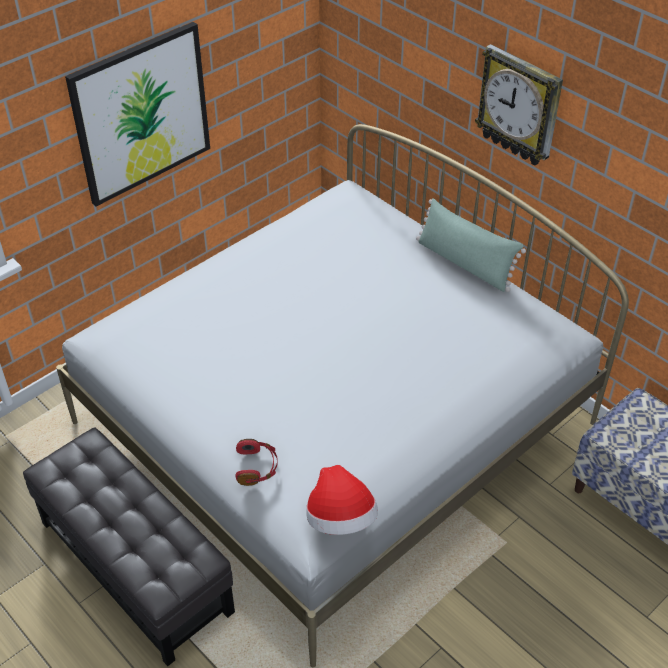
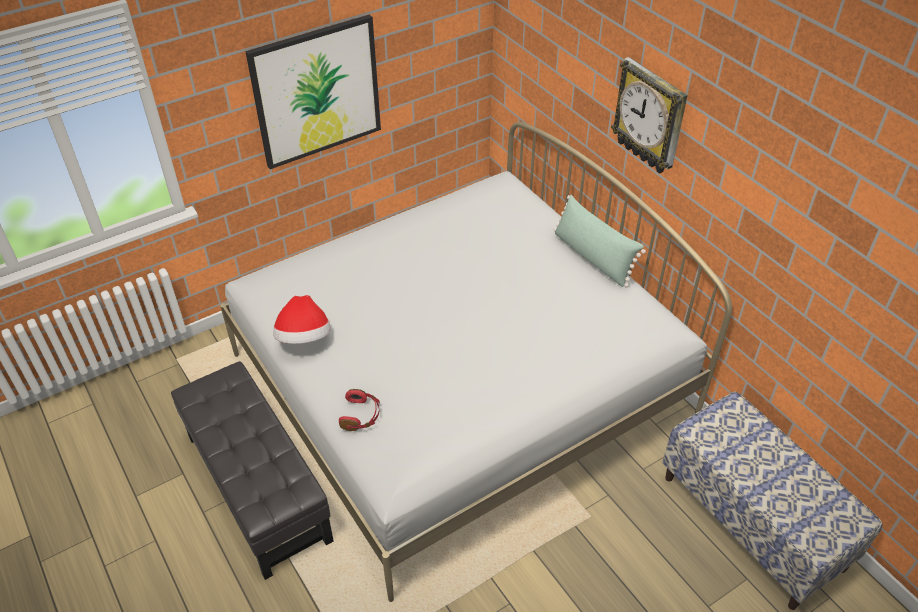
camera: 10 degrees right, 0 degrees up
hat [306,465,378,535] -> hat moved to [273,295,330,344]

